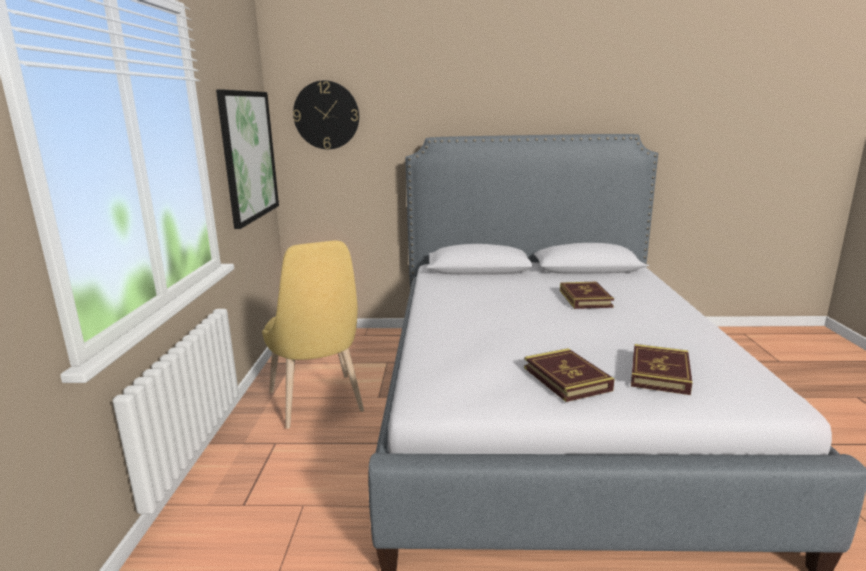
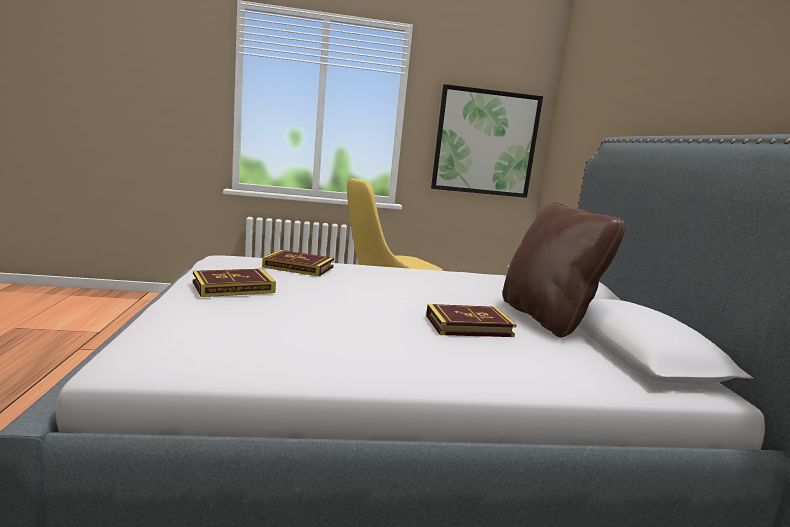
camera: 80 degrees right, 5 degrees down
wall clock [293,81,359,149] -> none
book [631,344,692,395] -> book moved to [262,250,334,276]
none -> brown pillow [502,202,626,337]

